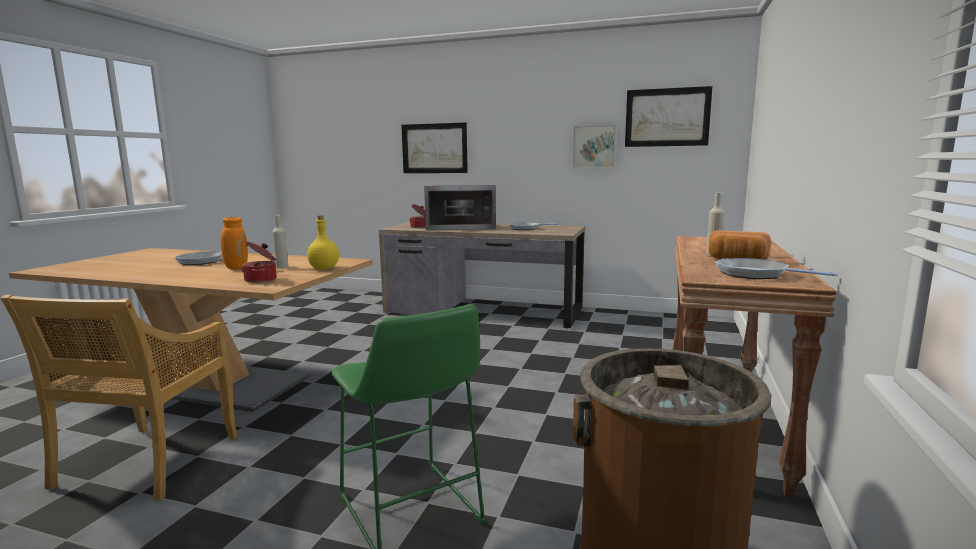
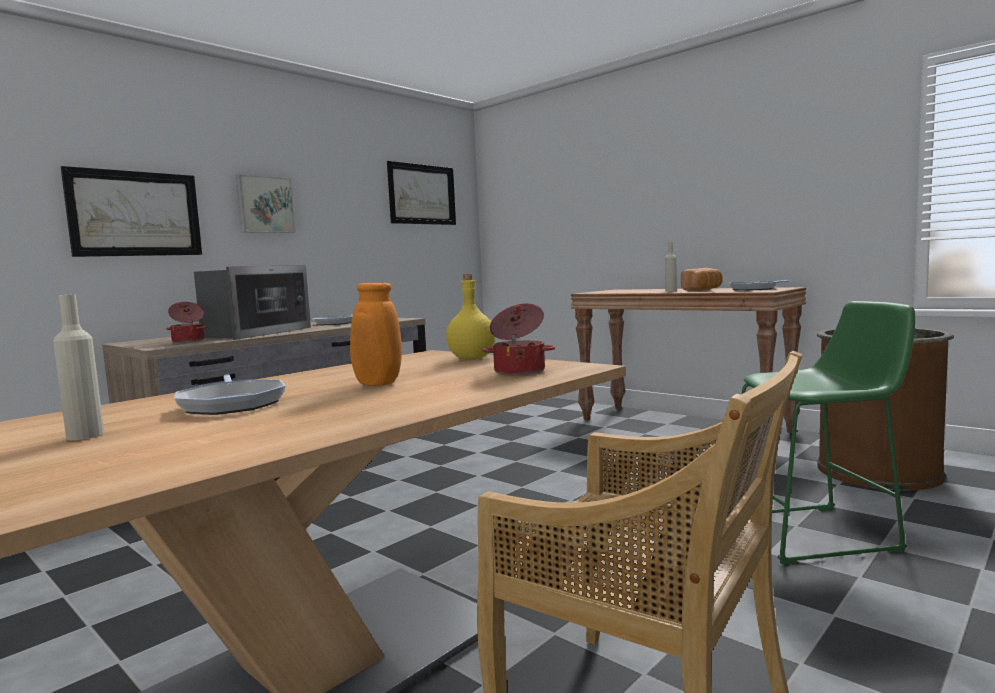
camera: 65 degrees left, 5 degrees down
beige bottle [272,215,288,268] -> beige bottle moved to [53,294,104,440]
picture [573,125,616,168] -> picture moved to [236,174,296,233]

